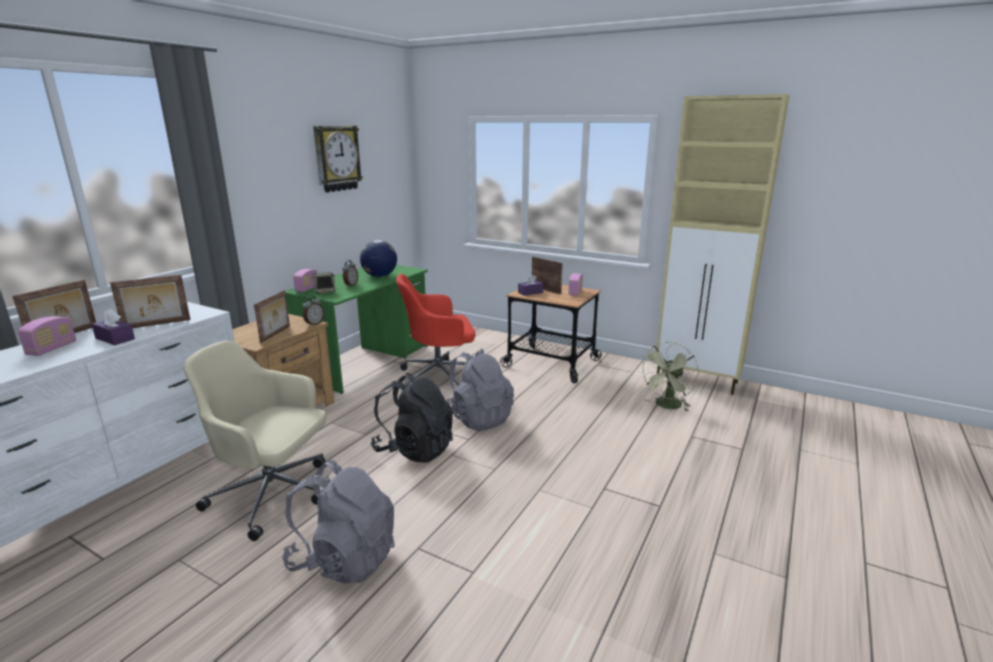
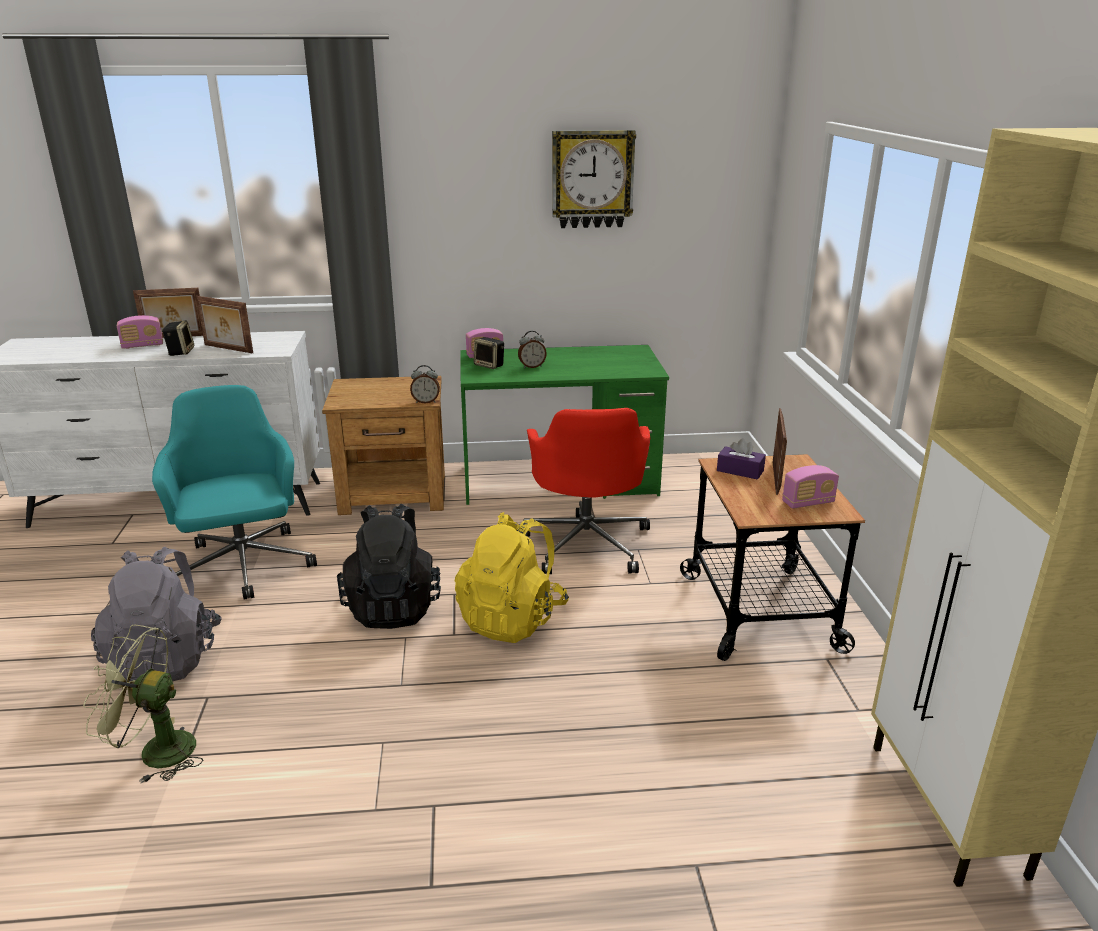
camera: 55 degrees right, 5 degrees up
purple tissue box [92,309,135,345] -> speaker [162,320,195,356]
beige office chair [184,341,326,541] -> turquoise office chair [152,385,317,599]
picture frame [254,290,290,343] -> none
globe [360,240,397,277] -> none
red office chair [396,274,475,386] -> red office chair turned 135 degrees counterclockwise [524,408,650,574]
grey backpack [446,349,514,431] -> yellow backpack [454,512,569,643]
green fan [639,342,699,411] -> green fan moved to [83,624,203,783]

